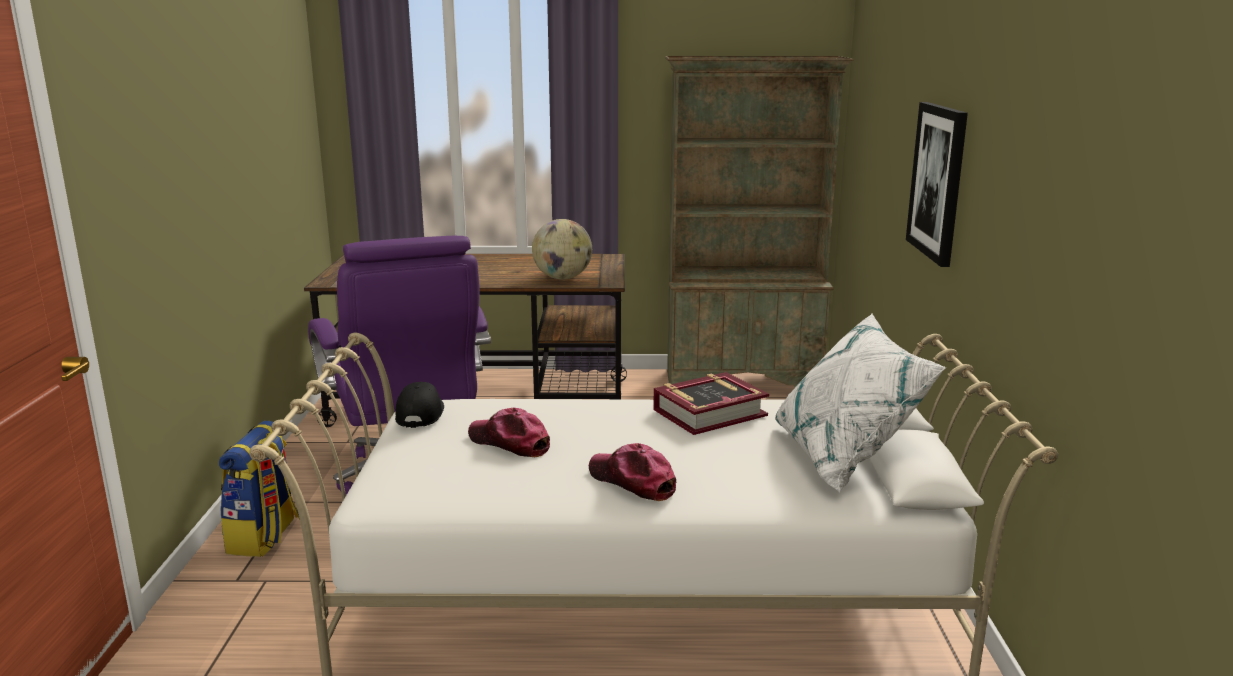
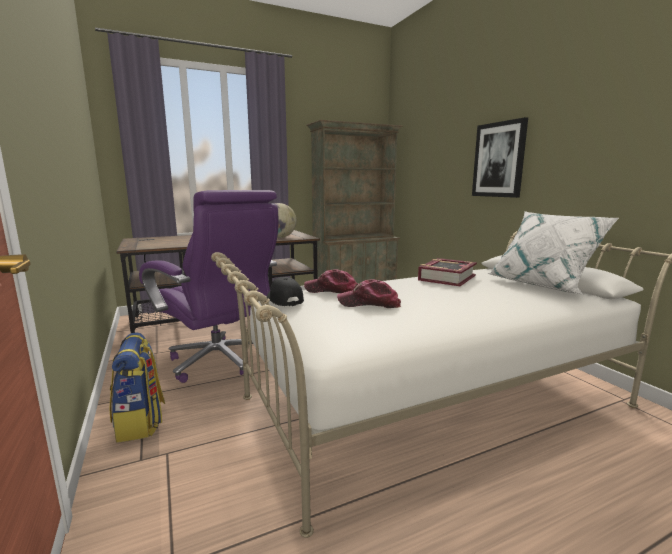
camera: 25 degrees left, 5 degrees down
cap [589,443,676,501] -> cap moved to [304,269,358,293]

